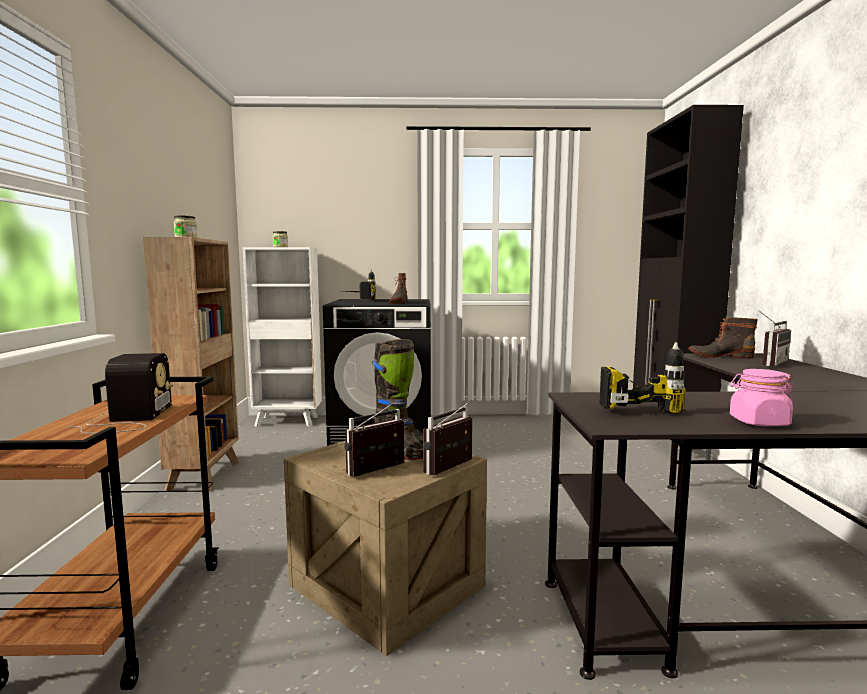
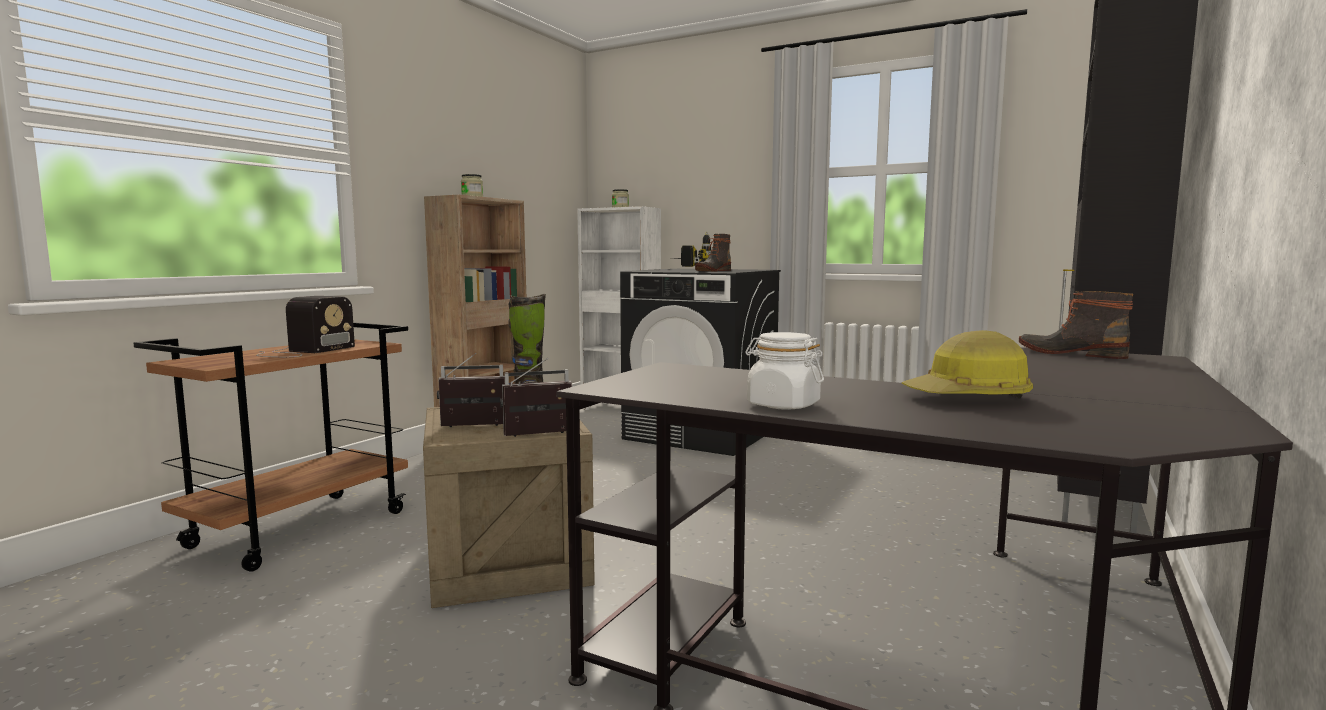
camera: 30 degrees right, 0 degrees up
power drill [599,342,686,414] -> none
pink jar [730,369,794,427] -> white jar [746,332,824,410]
radio [758,310,791,366] -> none
none -> hard hat [902,330,1033,399]

